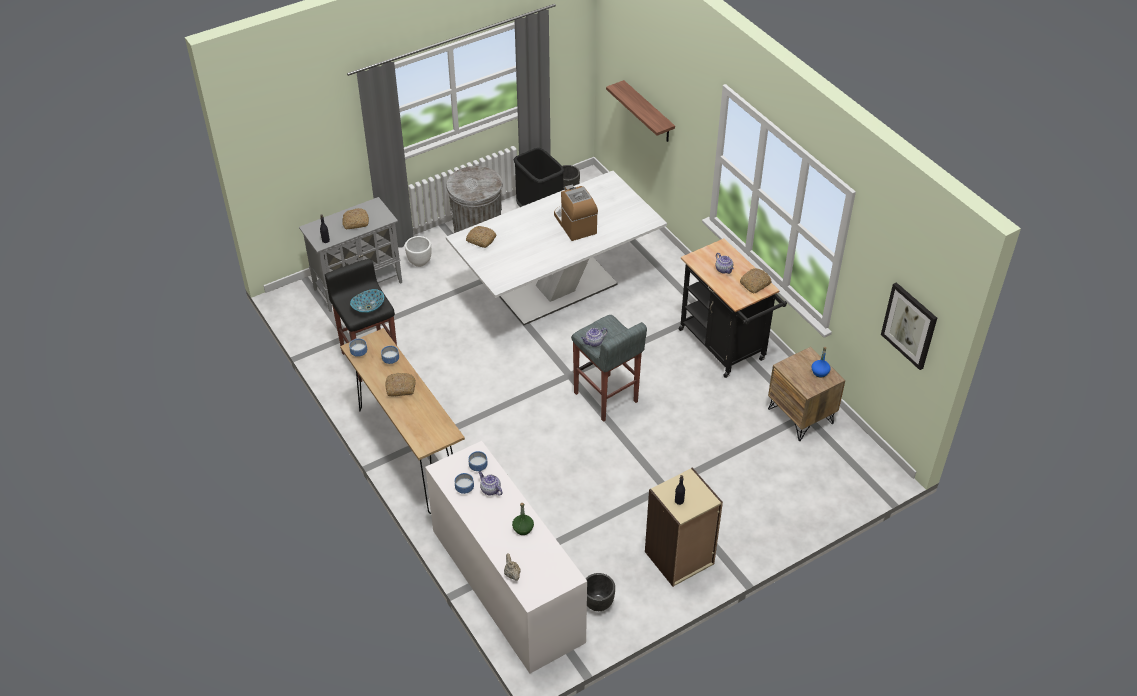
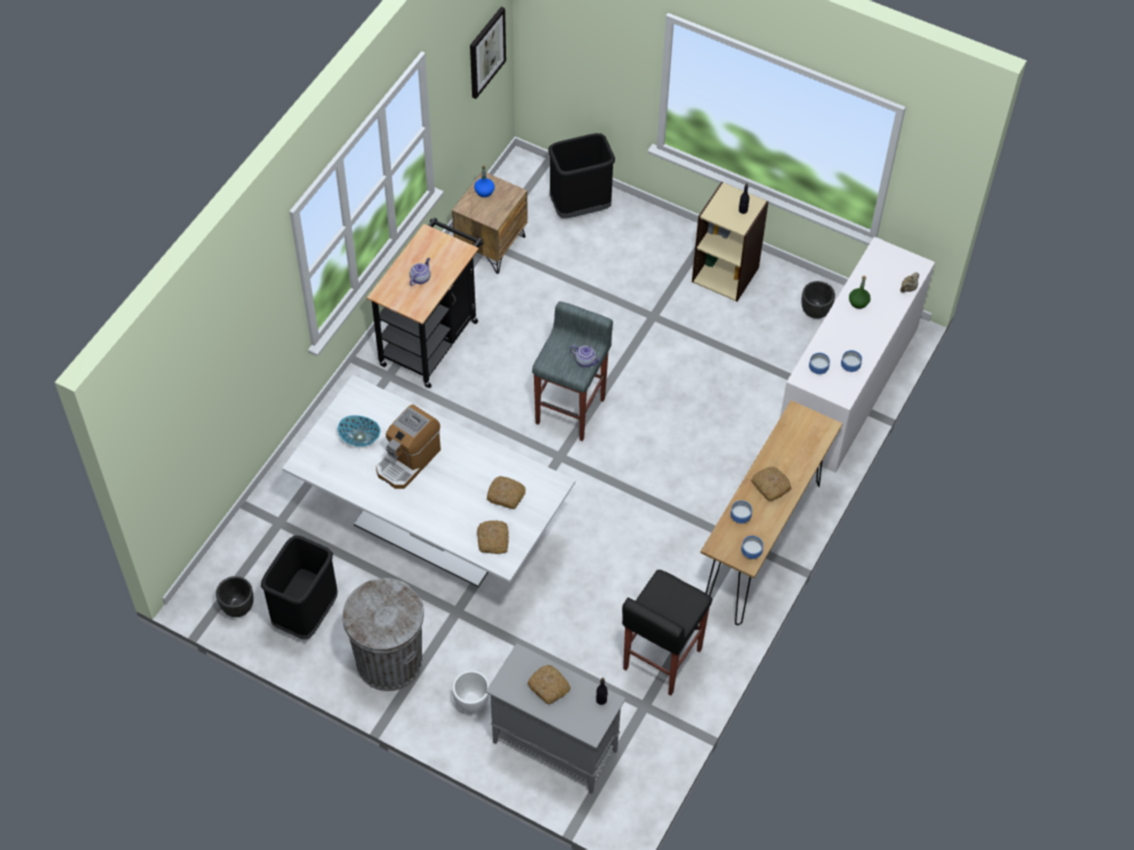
camera: 120 degrees left, 10 degrees up
bowl [350,289,384,313] -> bowl moved to [338,415,380,447]
teapot [478,471,502,496] -> none
shelf [606,80,675,142] -> none
bread [740,268,772,293] -> bread moved to [487,476,526,509]
none -> black trash can [548,133,615,218]

